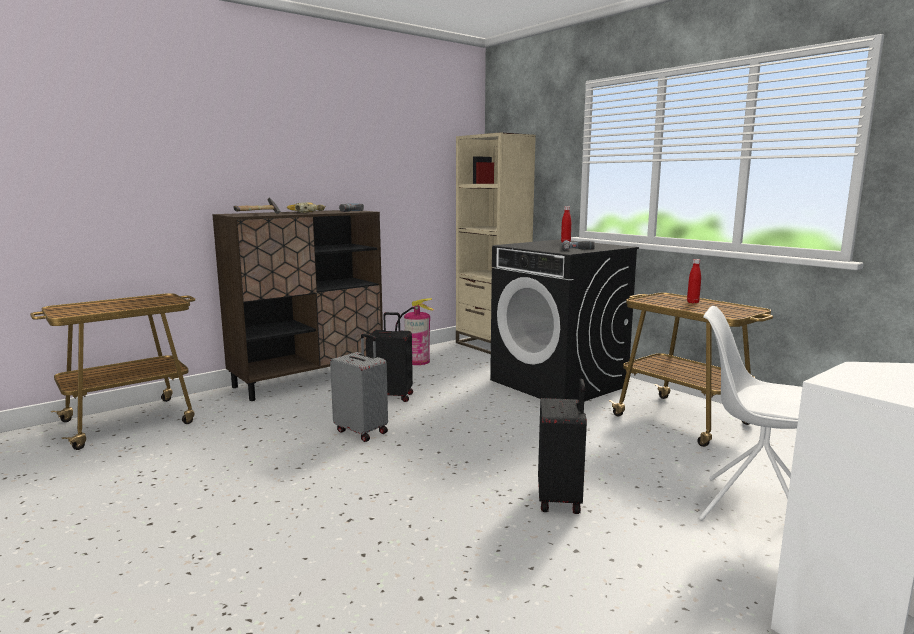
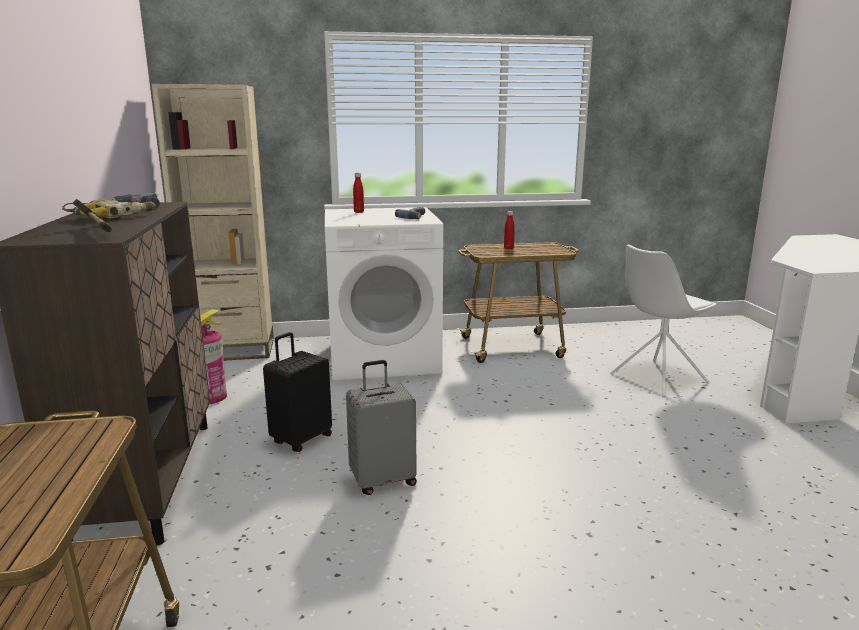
camera: 60 degrees left, 5 degrees up
black washing machine [490,239,639,402] -> white washing machine [325,207,443,380]
black suitcase [538,379,587,514] -> none

